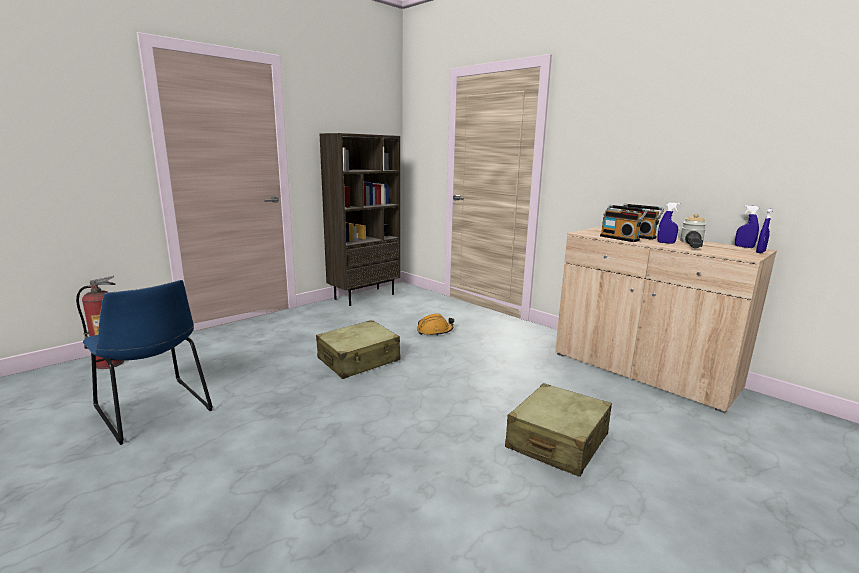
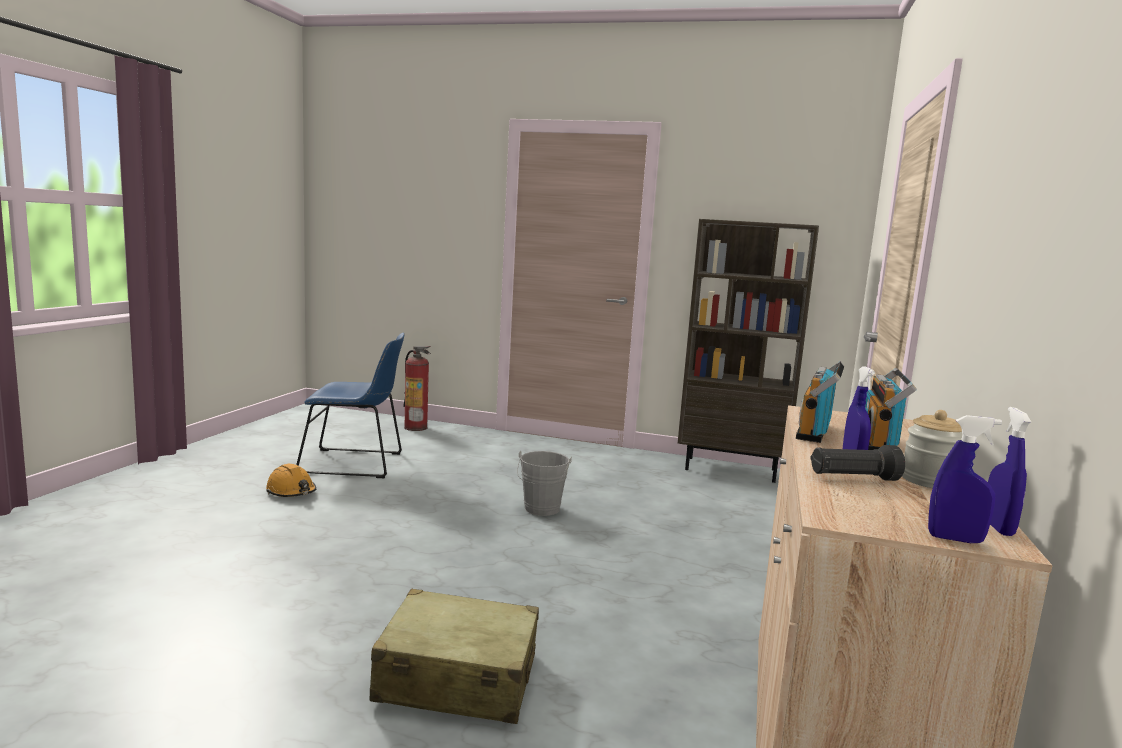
camera: 60 degrees right, 5 degrees down
blue chair [83,280,213,445] -> blue chair turned 105 degrees counterclockwise [296,333,405,478]
beige suitcase [316,320,400,379] -> grey bucket [517,450,572,516]
orange hard hat [417,314,454,336] -> orange hard hat moved to [266,464,316,497]

